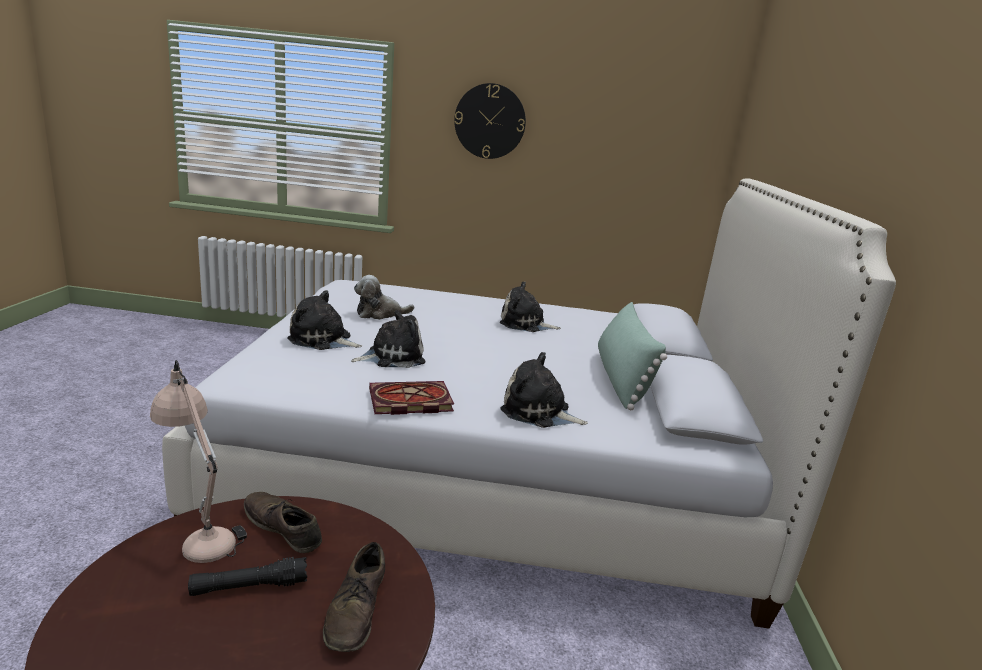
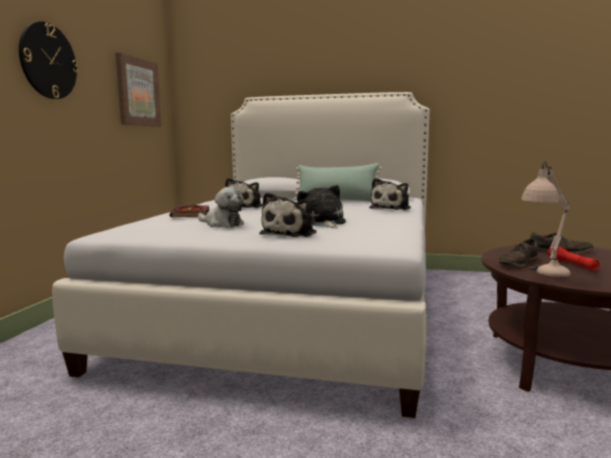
camera: 80 degrees left, 10 degrees down
black flashlight [188,557,307,596] -> red flashlight [547,246,600,270]
plush toy [354,275,414,320] -> plush toy turned 45 degrees counterclockwise [198,187,244,228]
book [369,381,454,415] -> book moved to [170,205,209,217]
none -> picture [115,53,161,127]

